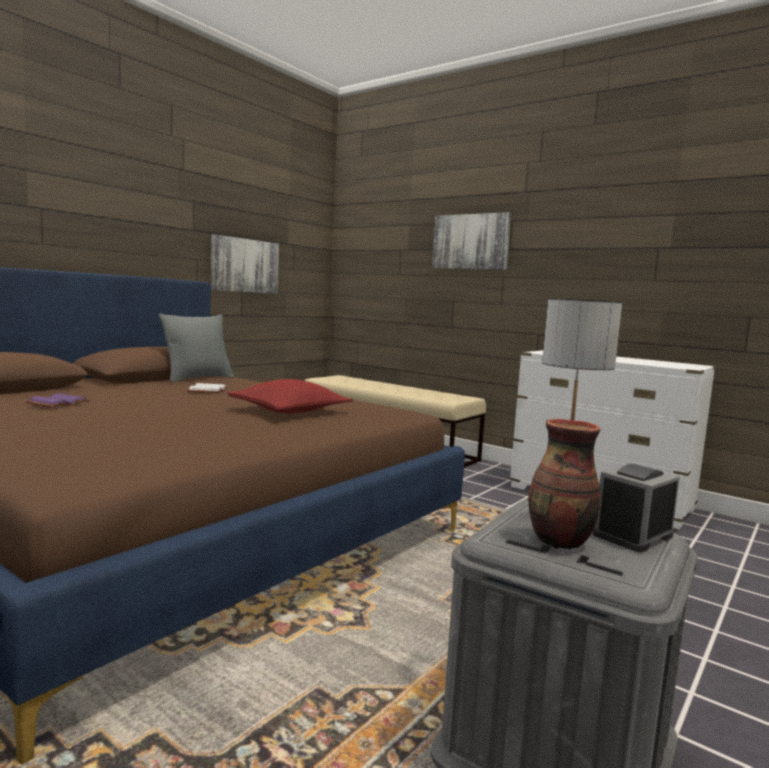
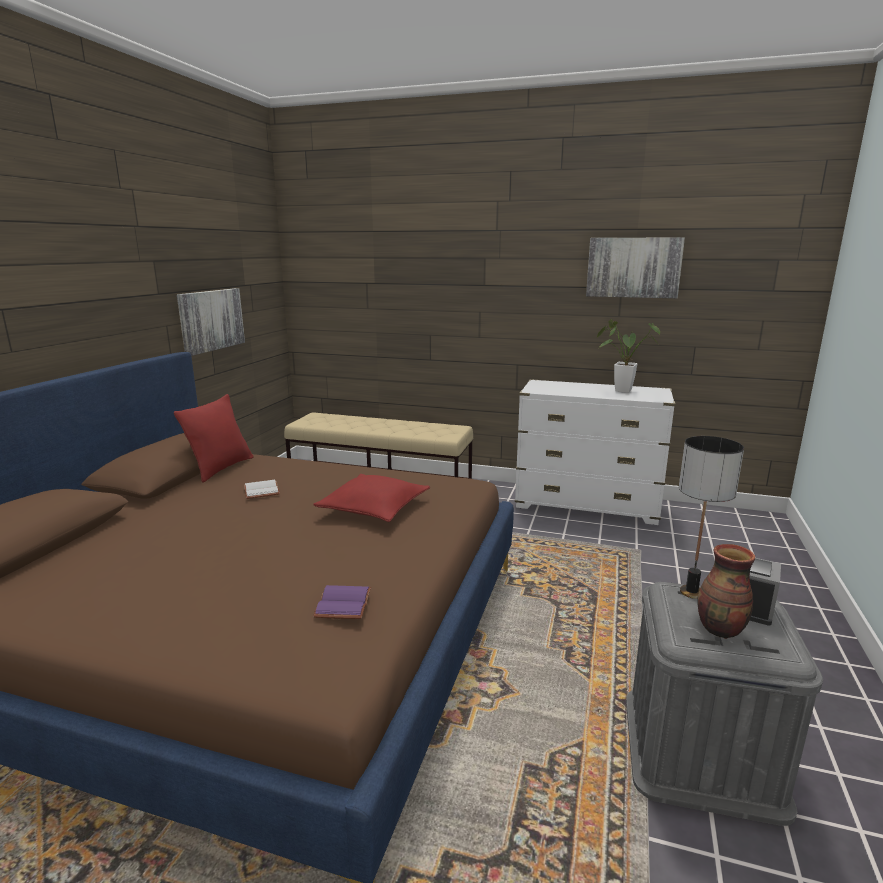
camera: 20 degrees left, 10 degrees up
purple book [26,393,90,408] -> purple book moved to [313,585,371,619]
grey pillow [159,314,234,383] -> red pillow [174,394,254,482]
picture [432,212,511,270] -> picture moved to [586,237,685,298]
none -> potted plant [597,319,660,393]

